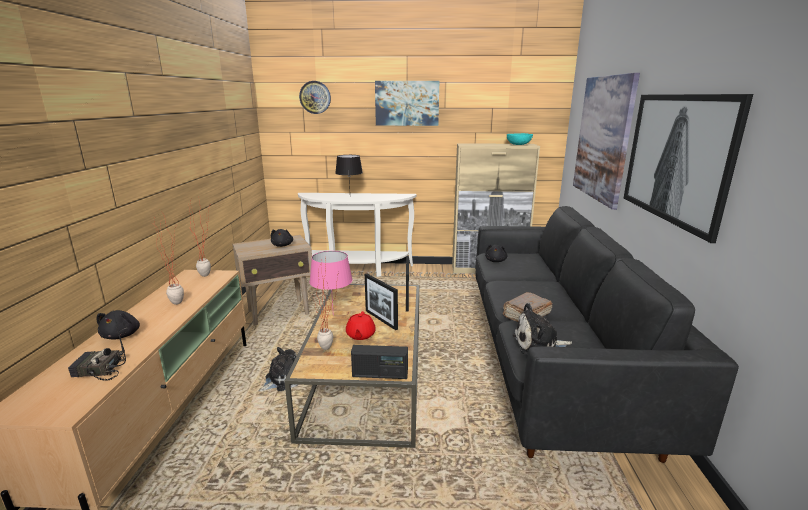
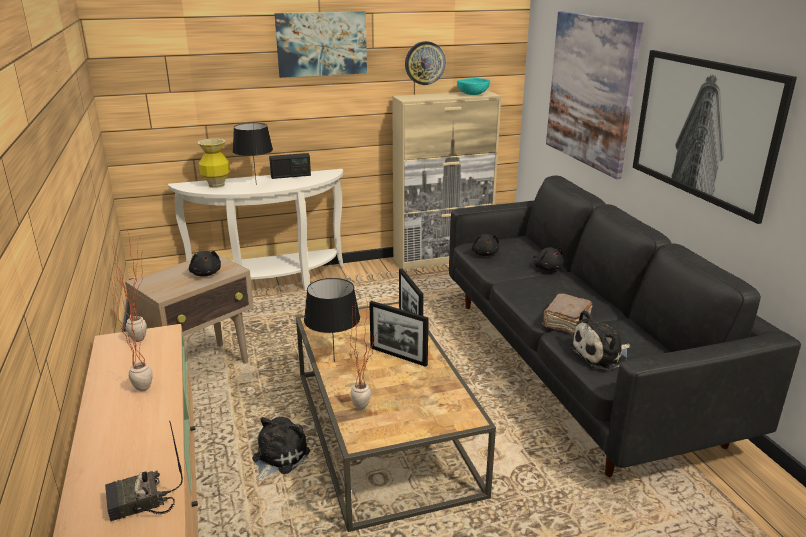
camera: 20 degrees left, 5 degrees up
black plush toy [97,310,140,340] -> black plush toy moved to [533,247,564,271]
wall clock [299,81,331,114] -> wall clock moved to [405,41,446,85]
pink table lamp [309,251,353,315] -> black table lamp [304,278,360,362]
red teapot [346,311,376,340] -> none
radio [351,345,408,379] -> radio moved to [269,153,311,179]
none -> vase [197,139,230,188]

